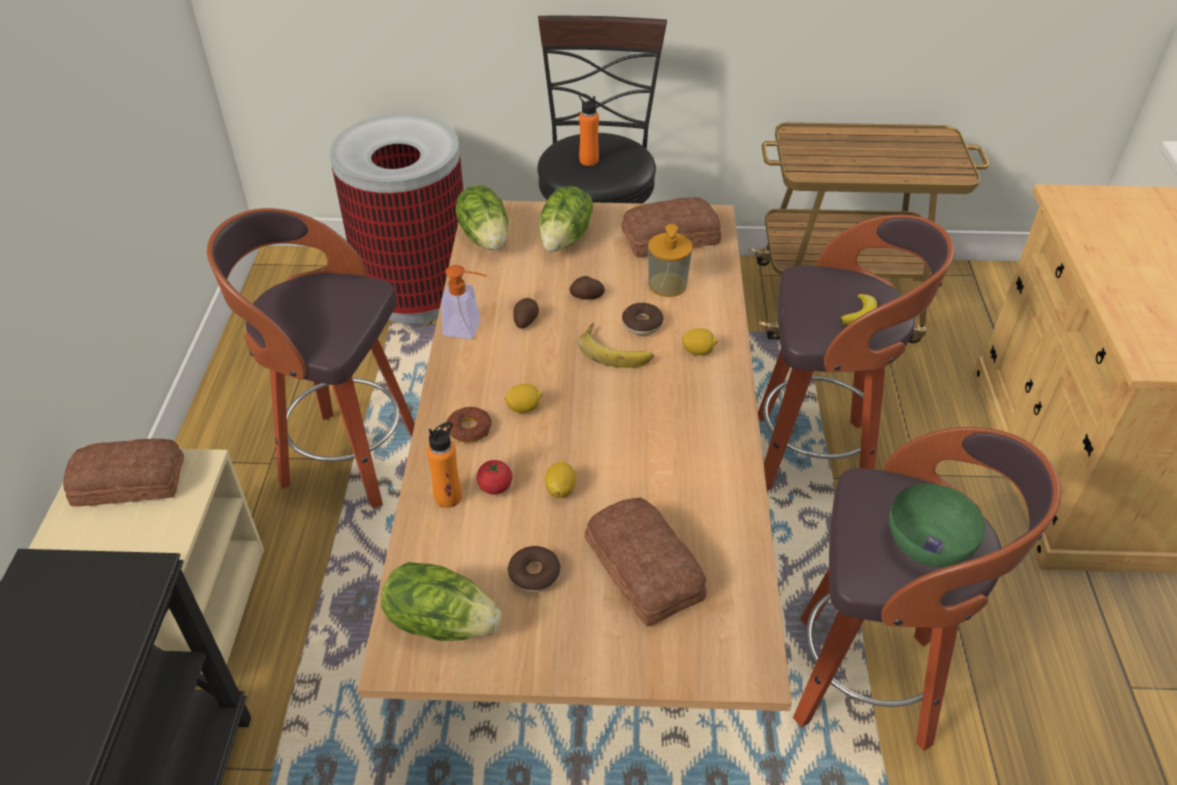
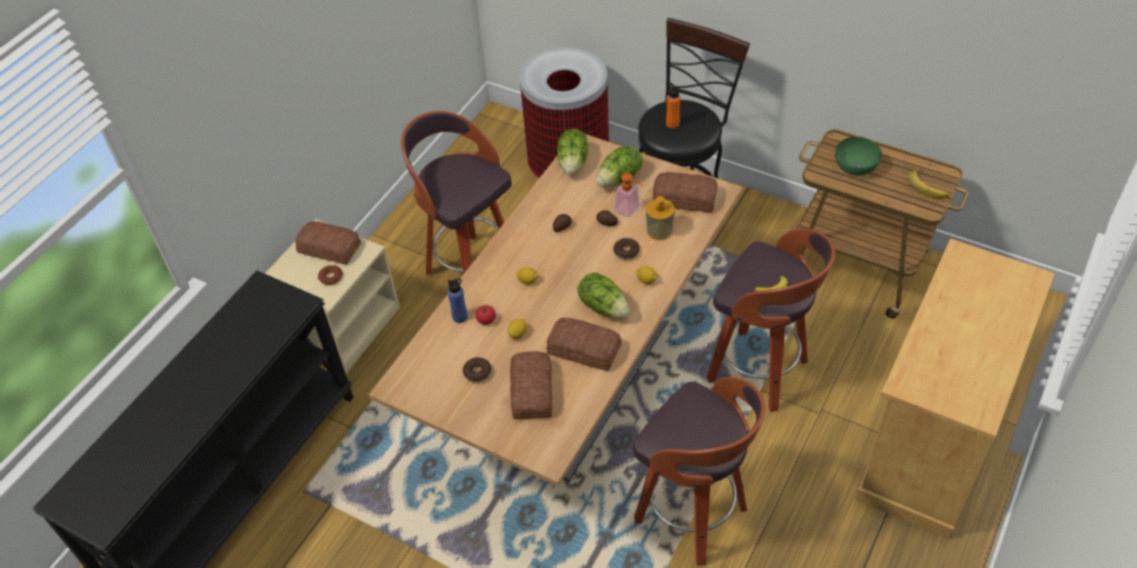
camera: 30 degrees right, 5 degrees up
lettuce [381,562,501,641] -> lettuce moved to [577,273,630,319]
orange bottle [427,422,462,508] -> blue bottle [447,279,468,323]
soap dispenser [442,265,487,339] -> soap dispenser moved to [614,173,643,217]
donut [446,407,491,443] -> donut moved to [318,265,343,285]
banana [578,323,654,368] -> banana moved to [907,166,949,199]
green bowl [889,484,985,567] -> green bowl moved to [835,137,882,176]
none -> bread [546,318,622,371]

